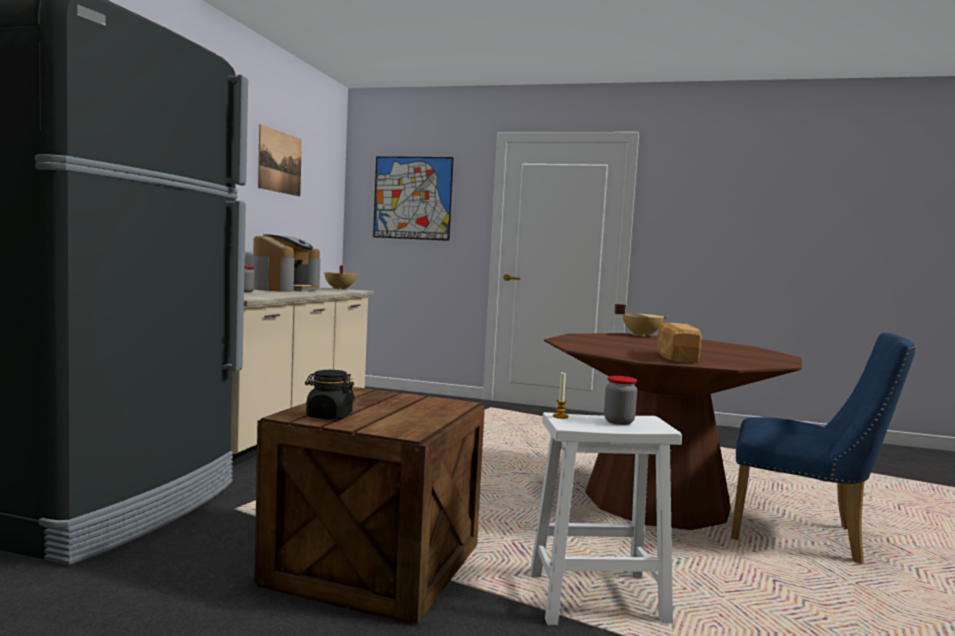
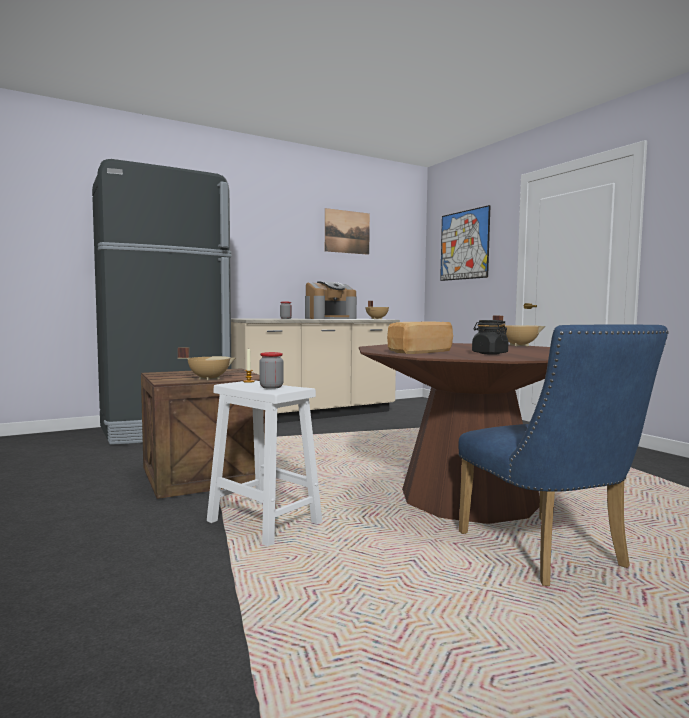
camera: 45 degrees right, 0 degrees up
black jar [305,370,355,419] -> black jar moved to [472,320,509,354]
none -> beige cooking pot [178,347,236,380]

